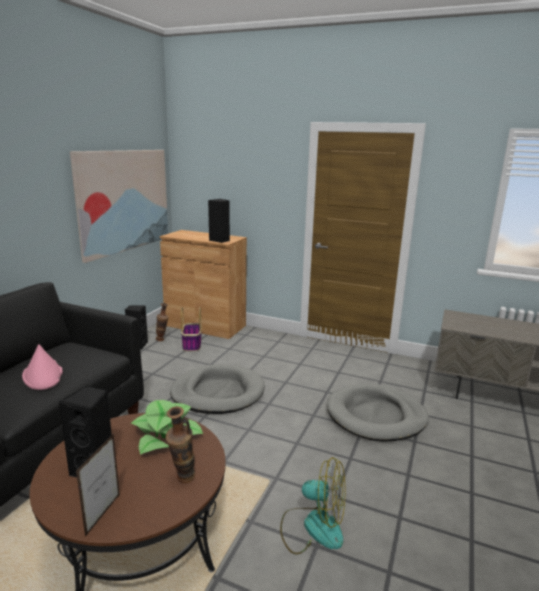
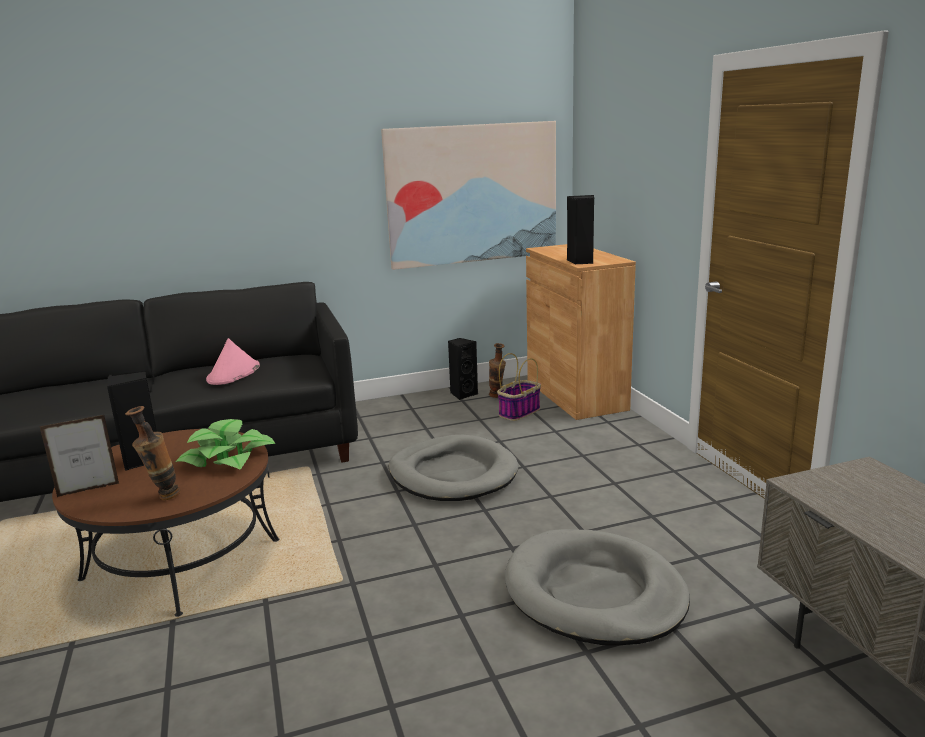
camera: 50 degrees right, 0 degrees up
fan [280,457,345,555] -> none

